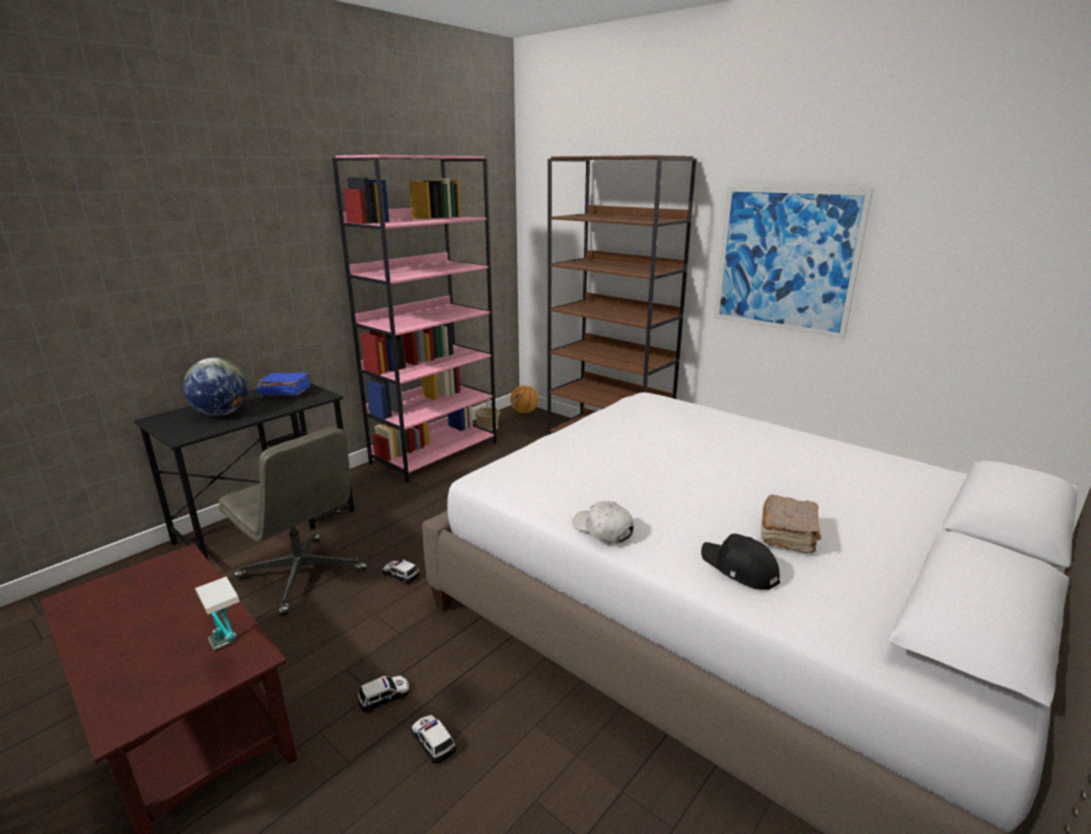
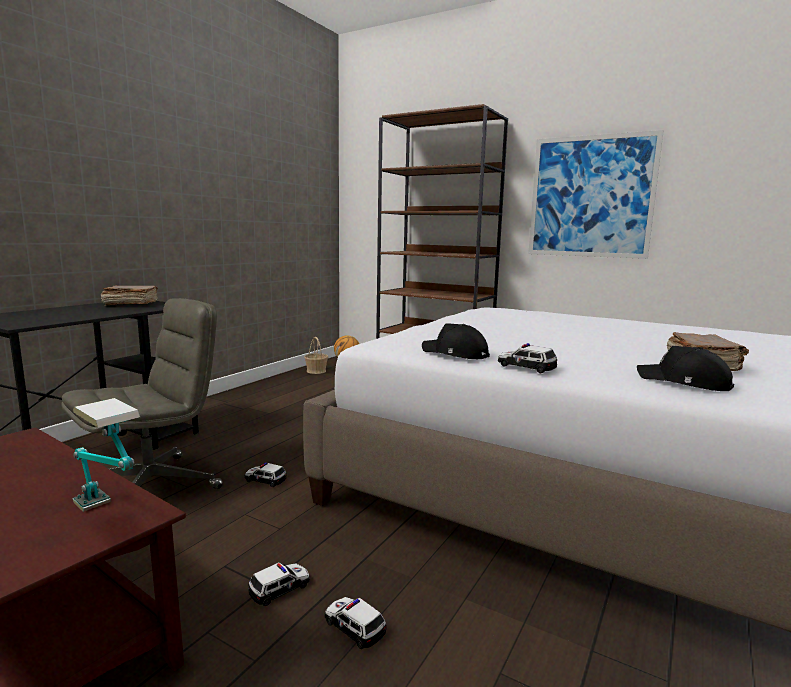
camera: 10 degrees left, 10 degrees down
globe [183,358,248,416] -> none
grey office chair [219,426,367,616] -> grey office chair turned 75 degrees counterclockwise [61,298,223,489]
blue book [257,373,310,396] -> brown book [101,286,158,306]
pink bookcase [332,155,497,483] -> none
white cap [572,501,634,544] -> toy car [498,343,557,373]
none -> black cap [422,323,490,359]

